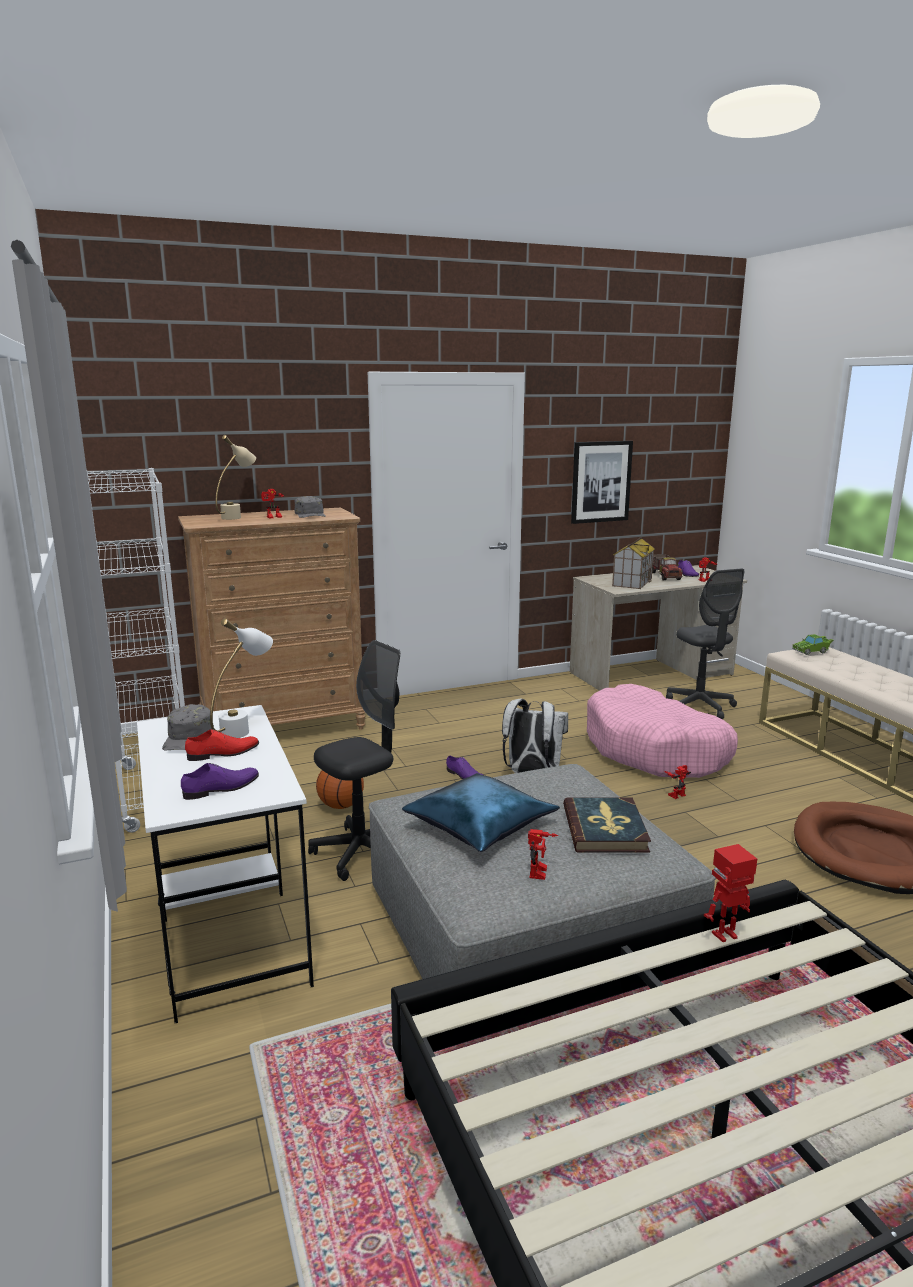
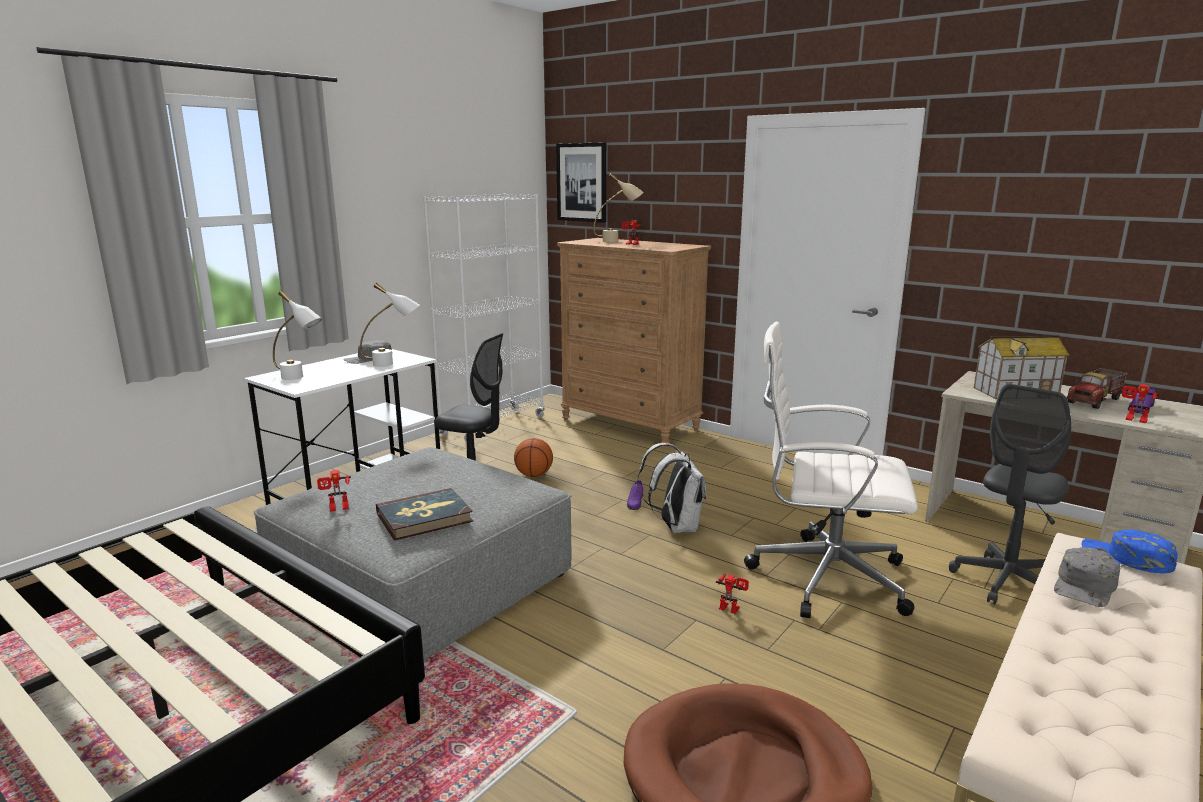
camera: 60 degrees right, 0 degrees up
purple shoe [181,763,259,800] -> white table lamp [273,290,322,380]
red shoe [185,729,259,761] -> none
grey cap [294,496,326,518] -> grey cap moved to [1054,547,1121,607]
blue pillow [402,773,560,852] -> none
picture [571,441,633,524] -> picture moved to [556,142,606,223]
pink dog bed [587,684,738,778] -> white office chair [744,322,918,618]
toy robot [704,844,757,942] -> none
green toy car [792,634,834,655] -> blue cap [1081,530,1178,573]

